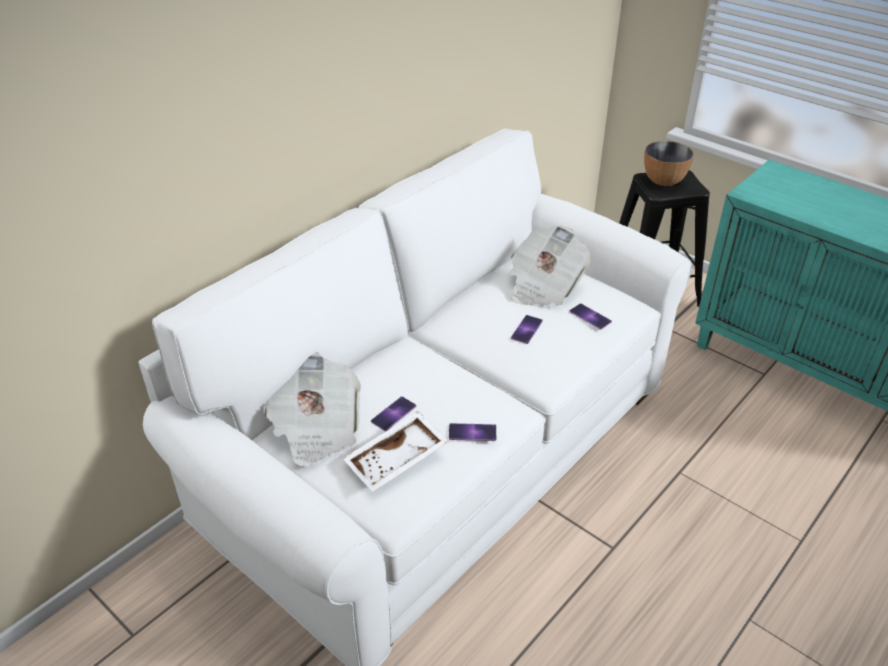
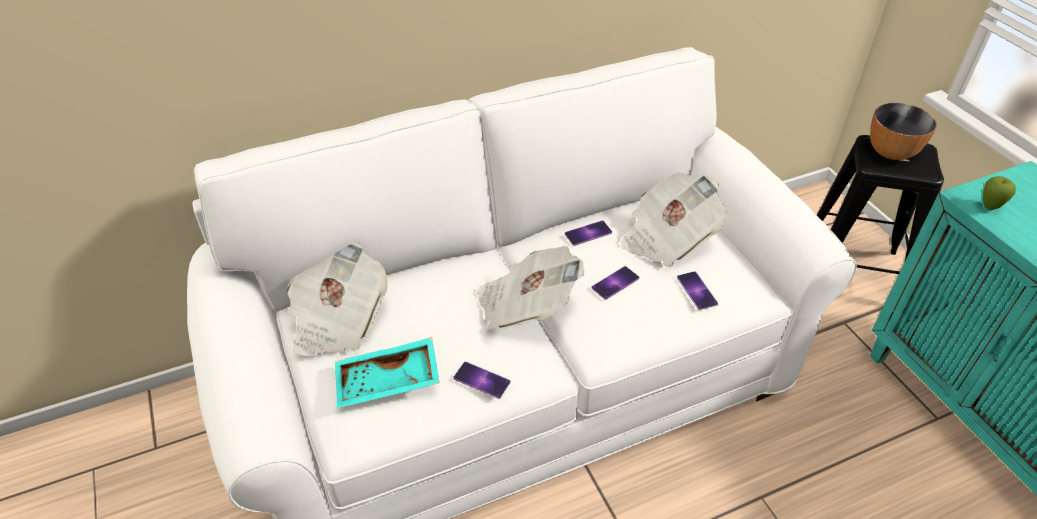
camera: 25 degrees right, 5 degrees up
white tray [343,411,449,492] -> turquoise tray [335,337,440,408]
phone [371,396,416,431] -> phone moved to [565,220,612,246]
none -> newspaper [477,246,584,330]
none -> apple [983,176,1016,210]

